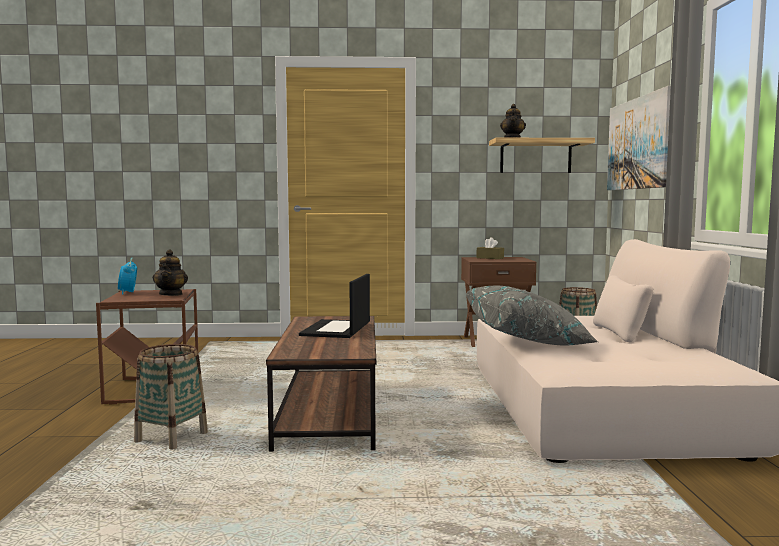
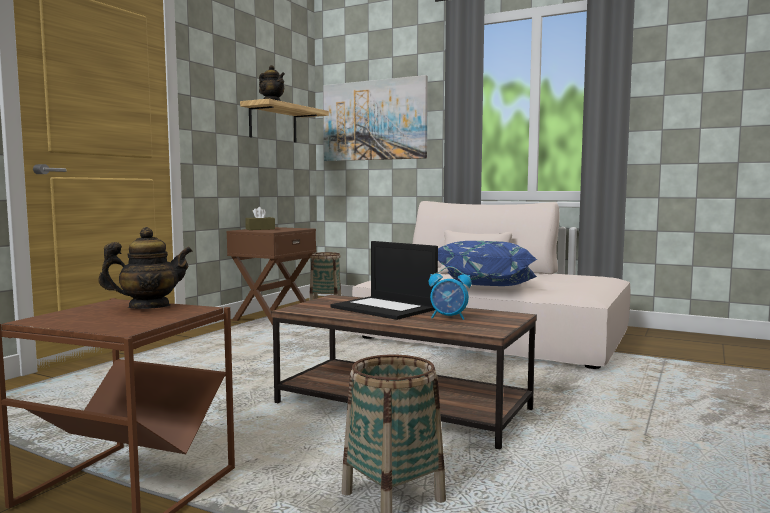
camera: 60 degrees left, 0 degrees up
alarm clock [118,258,137,295] -> alarm clock moved to [429,266,472,320]
teapot [152,249,188,296] -> teapot turned 45 degrees counterclockwise [98,227,193,309]
grey pillow [466,285,598,345] -> blue pillow [438,241,537,286]

